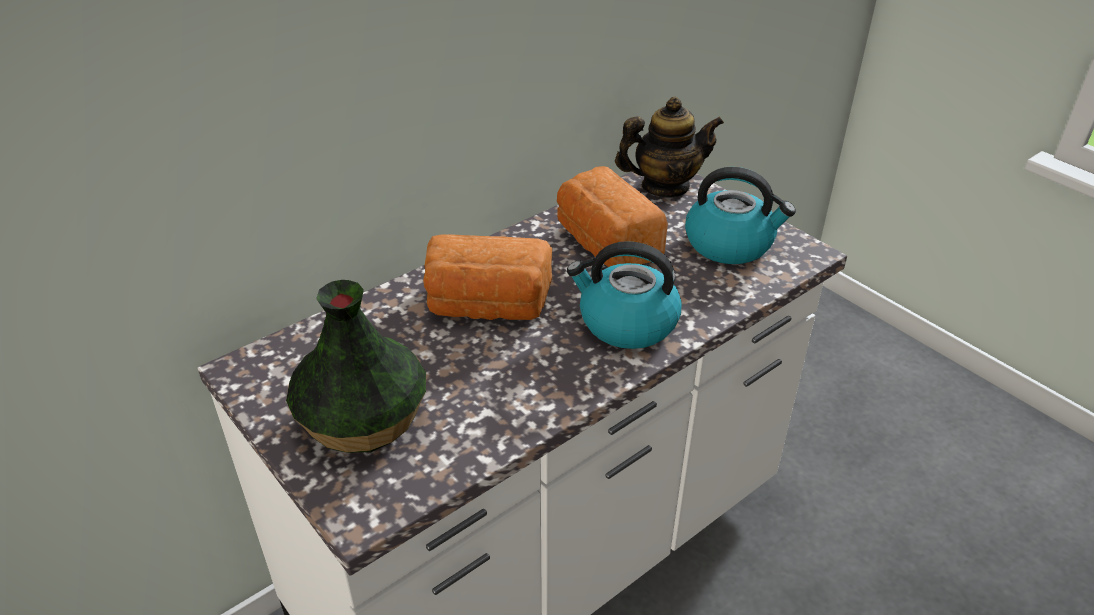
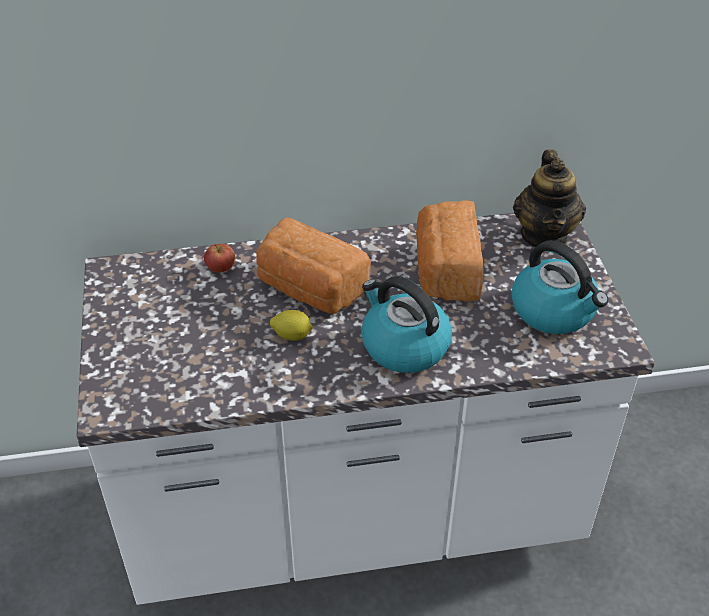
camera: 30 degrees right, 5 degrees up
vase [286,280,426,453] -> none
teapot [615,96,724,198] -> teapot turned 75 degrees clockwise [513,150,586,247]
none -> apple [204,244,235,272]
none -> lemon [270,310,313,341]

